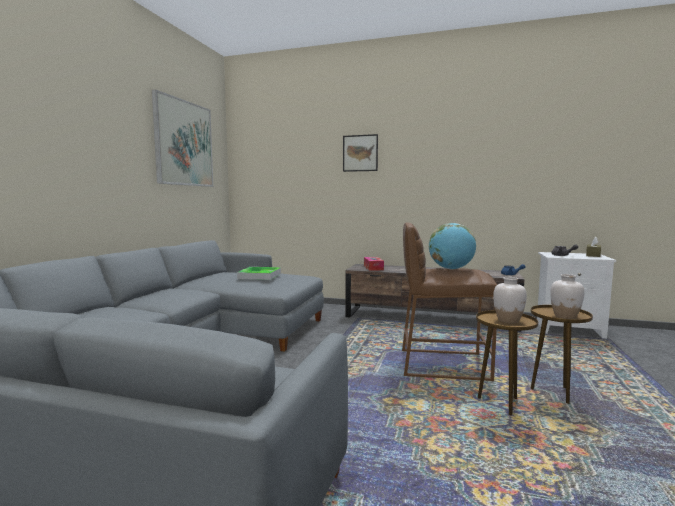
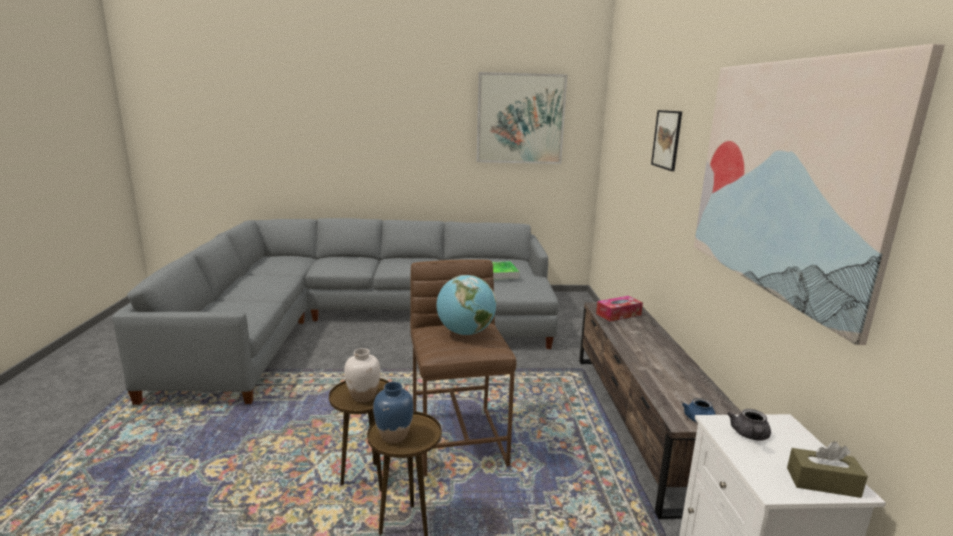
camera: 70 degrees right, 10 degrees up
white vase [550,274,584,319] -> blue vase [373,382,414,443]
none -> picture [694,44,945,345]

